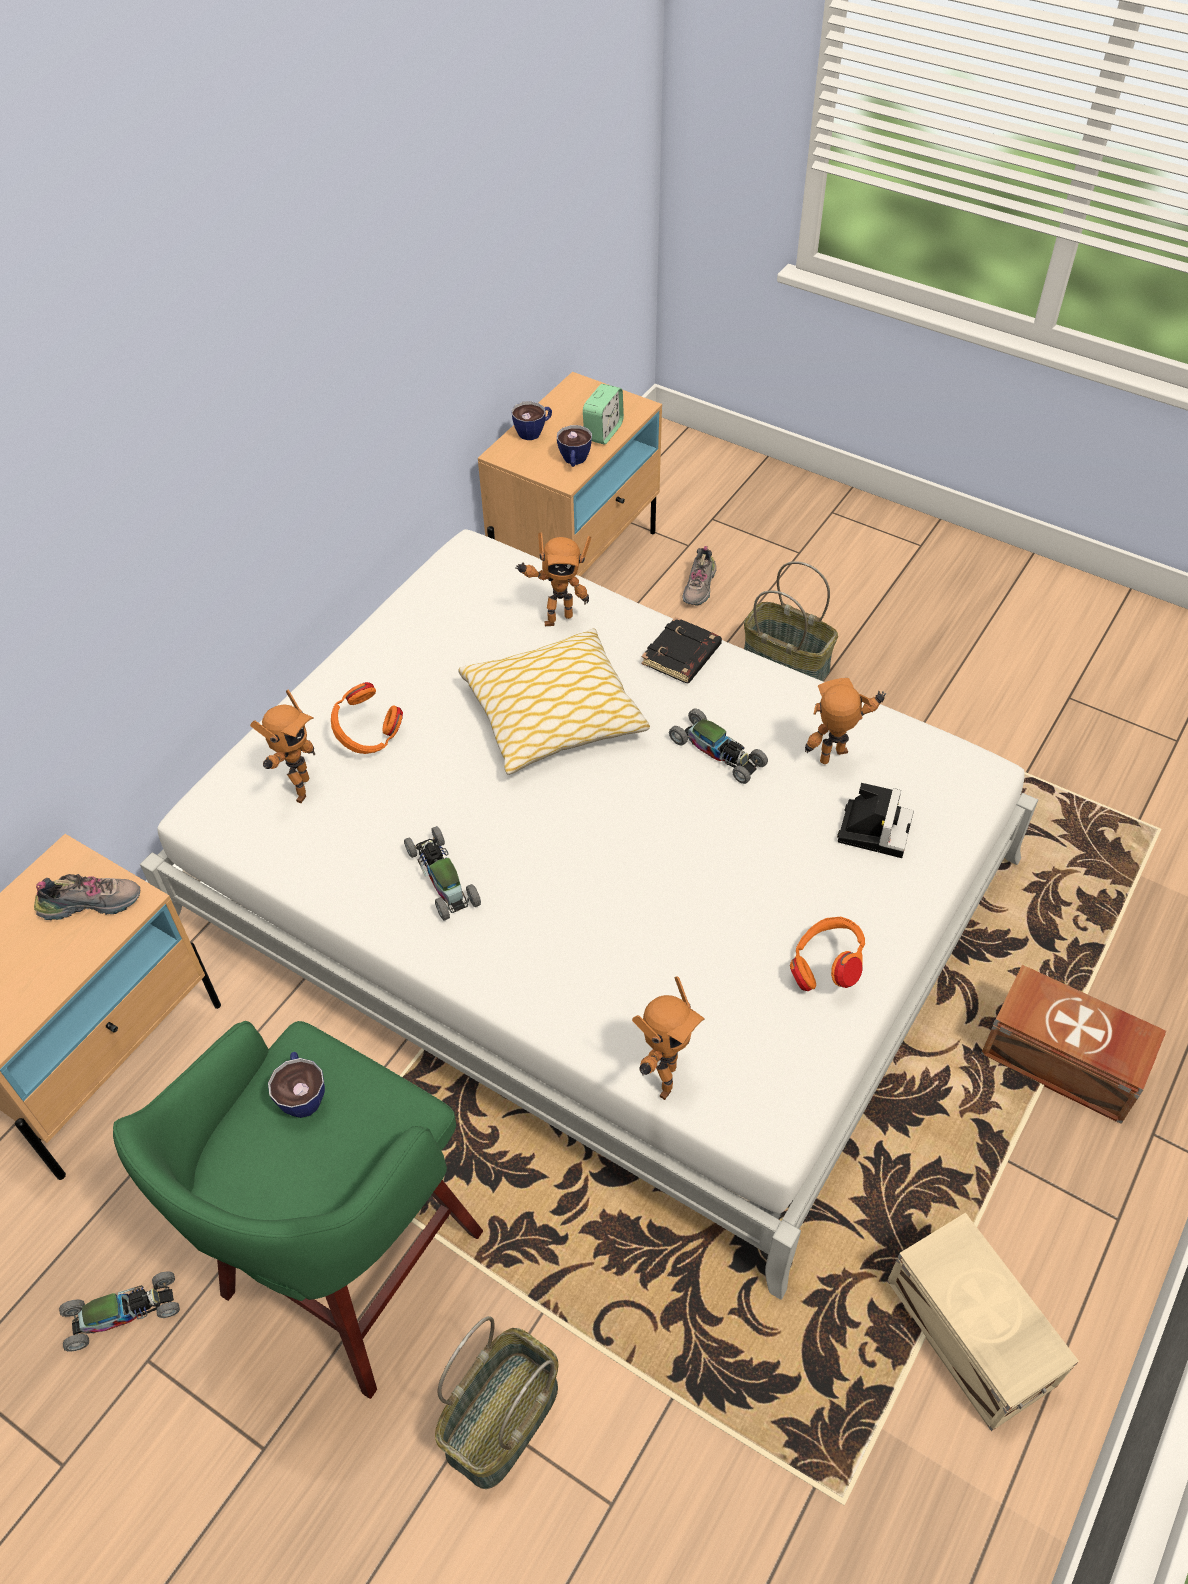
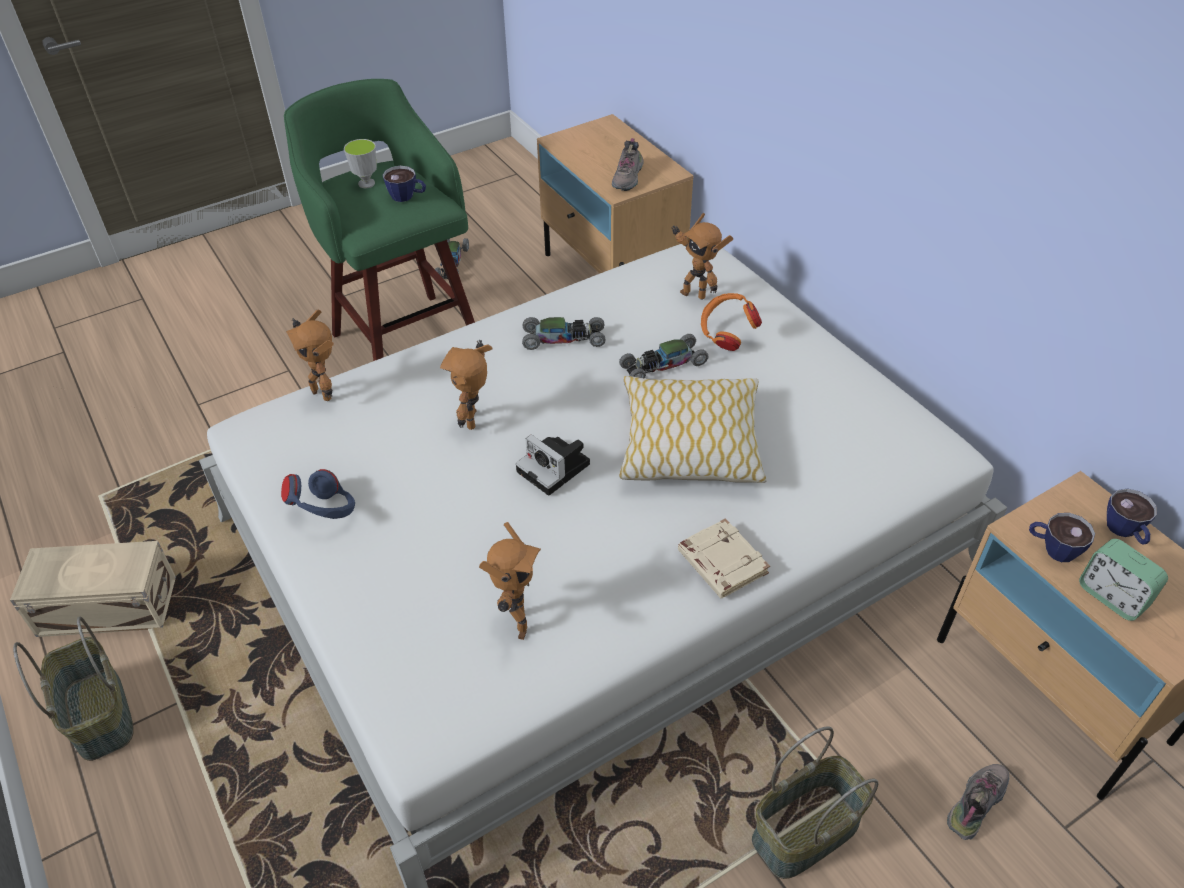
camera: 115 degrees right, 5 degrees down
basket [435,1316,559,1489] -> basket moved to [13,617,134,761]
toy robot [515,532,591,626] -> toy robot moved to [440,340,493,430]
black book [641,617,722,683] -> beige book [678,518,770,598]
toy car [669,708,768,784] -> toy car moved to [619,334,708,379]
shoe [682,546,716,606] -> shoe turned 90 degrees clockwise [947,764,1009,840]
orange headphones [790,917,865,991] -> blue headphones [281,469,355,519]
camera [837,783,914,858] -> camera moved to [516,434,590,496]
brown storage box [981,965,1166,1124] -> none
none -> cup [344,139,377,188]

